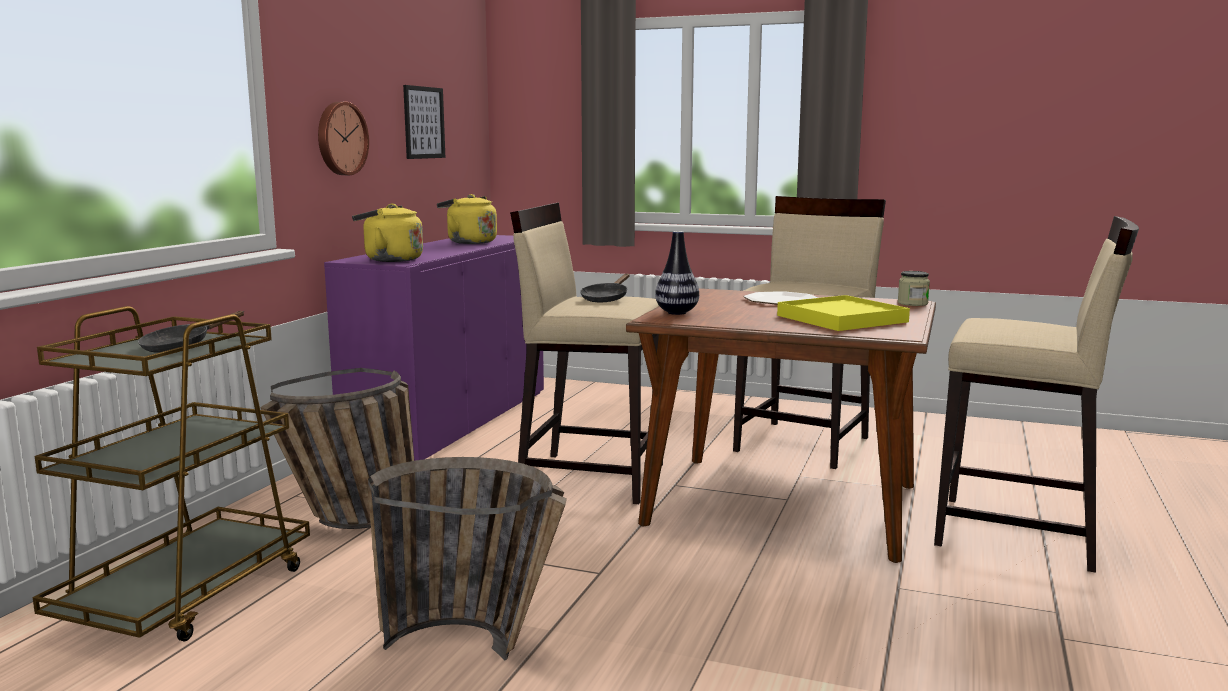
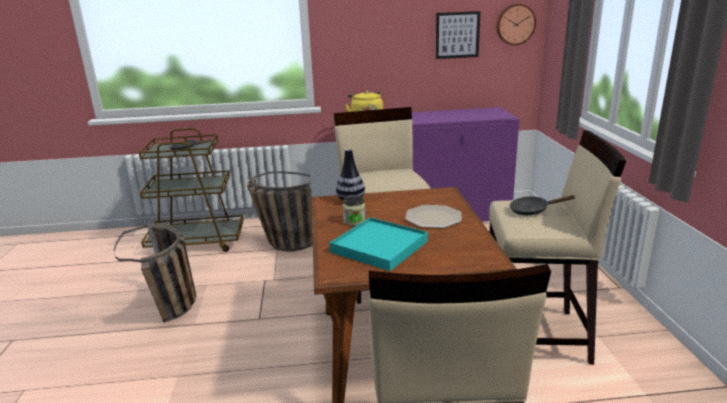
camera: 65 degrees right, 10 degrees up
wall clock [318,102,369,175] -> wall clock moved to [496,4,536,45]
yellow kettle [437,194,497,244] -> none
black frying pan [580,274,630,302] -> black frying pan moved to [510,195,574,215]
yellow tray [777,295,910,331] -> turquoise tray [329,217,428,271]
jar [898,271,930,306] -> jar moved to [343,196,366,226]

